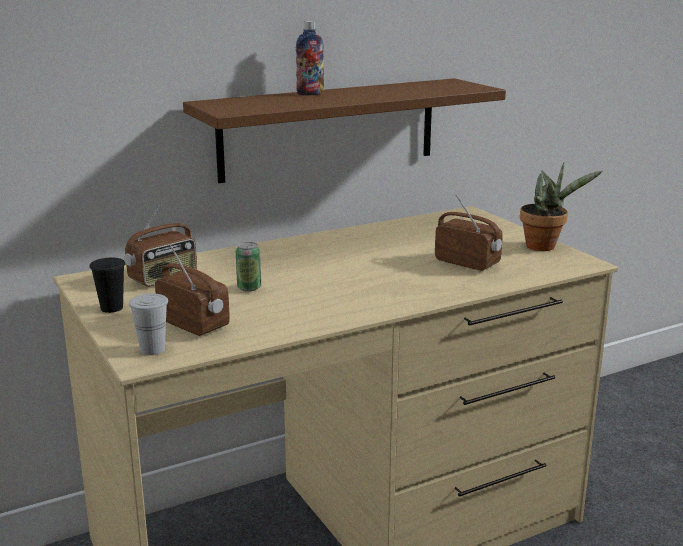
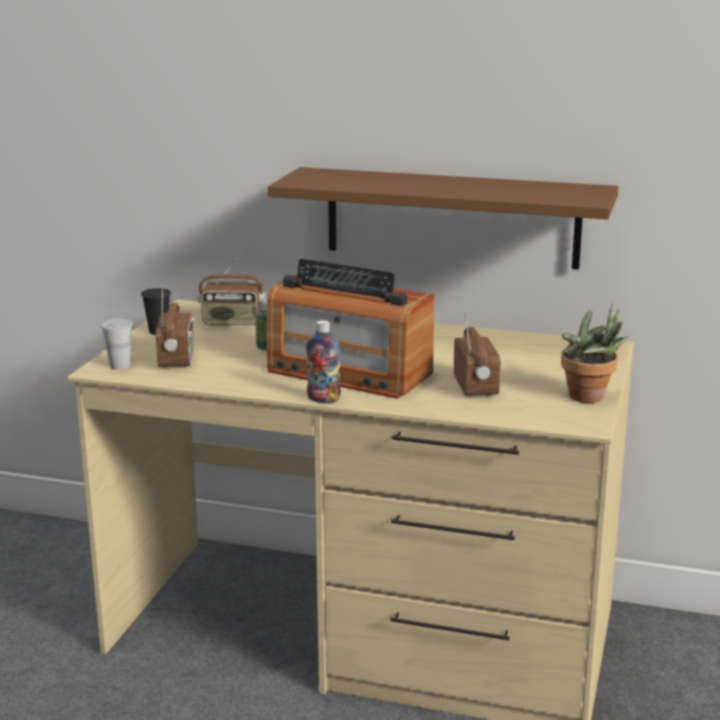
camera: 45 degrees right, 0 degrees up
bottle [296,21,324,95] -> bottle moved to [306,320,341,403]
none -> radio [267,259,435,399]

